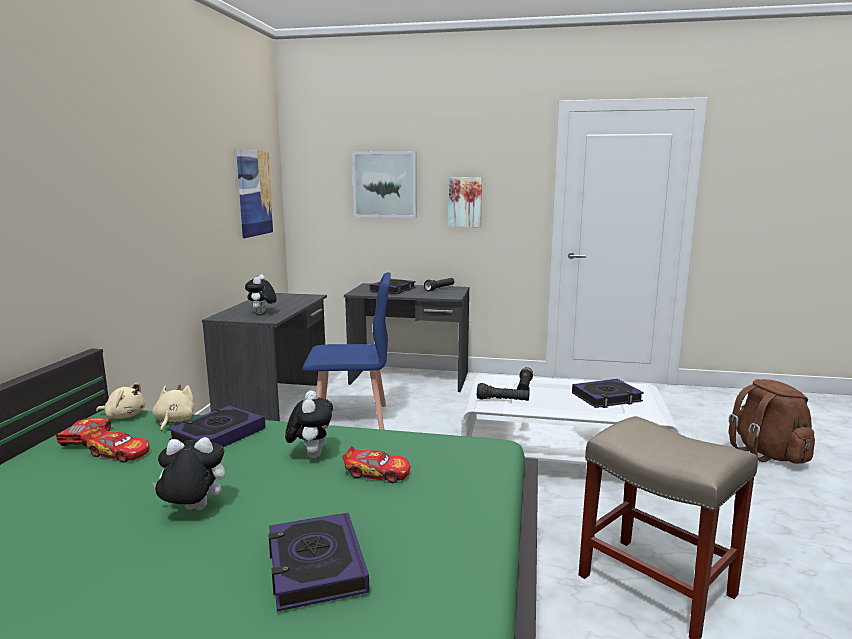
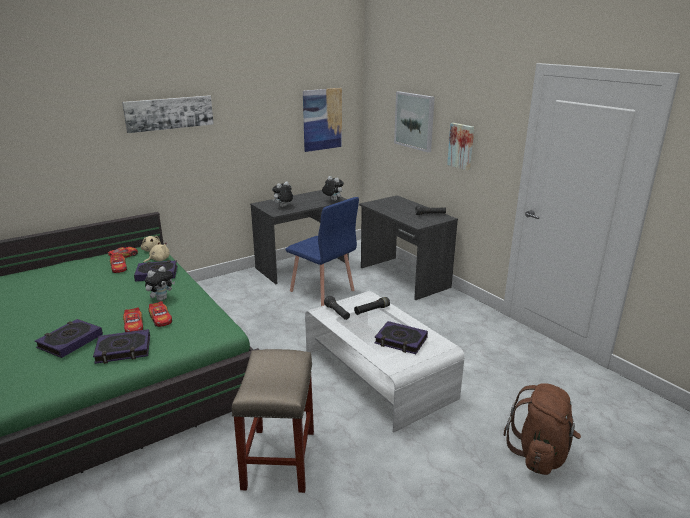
camera: 45 degrees right, 10 degrees up
plush toy [152,437,225,510] -> plush toy moved to [322,176,344,201]
book [370,279,416,294] -> book moved to [93,329,150,364]
none -> picture [122,95,214,133]
none -> toy car [123,307,143,332]

